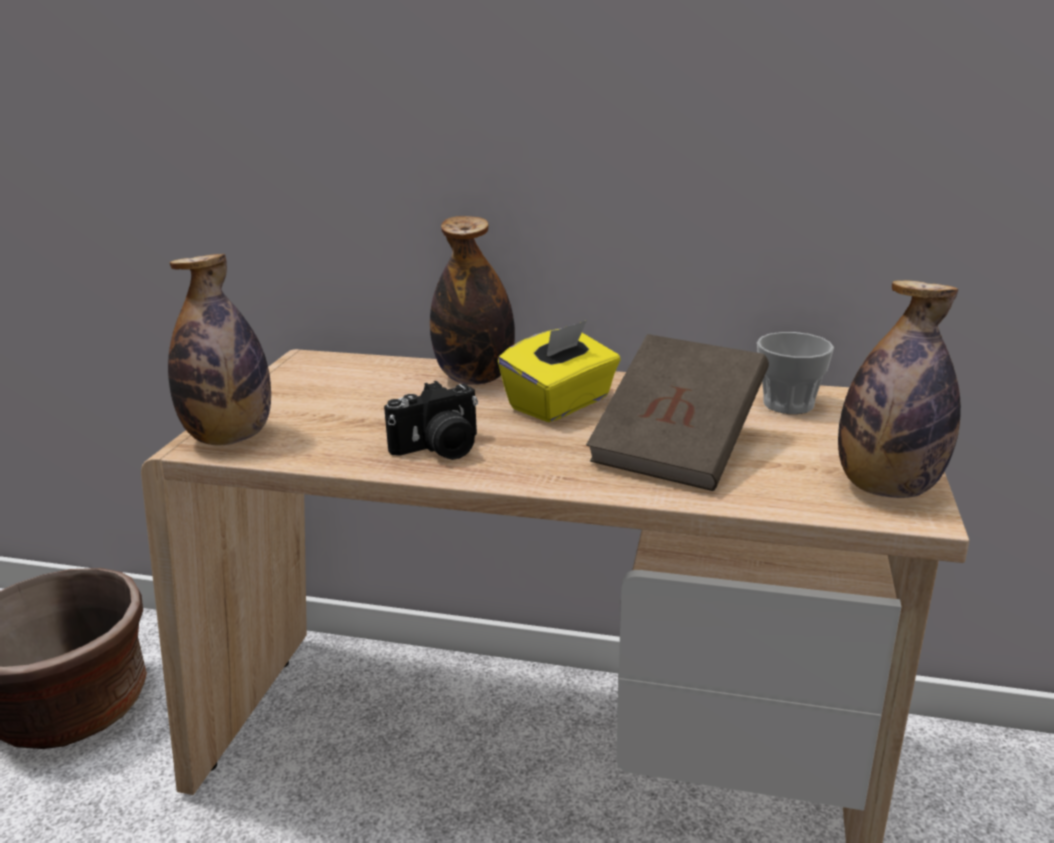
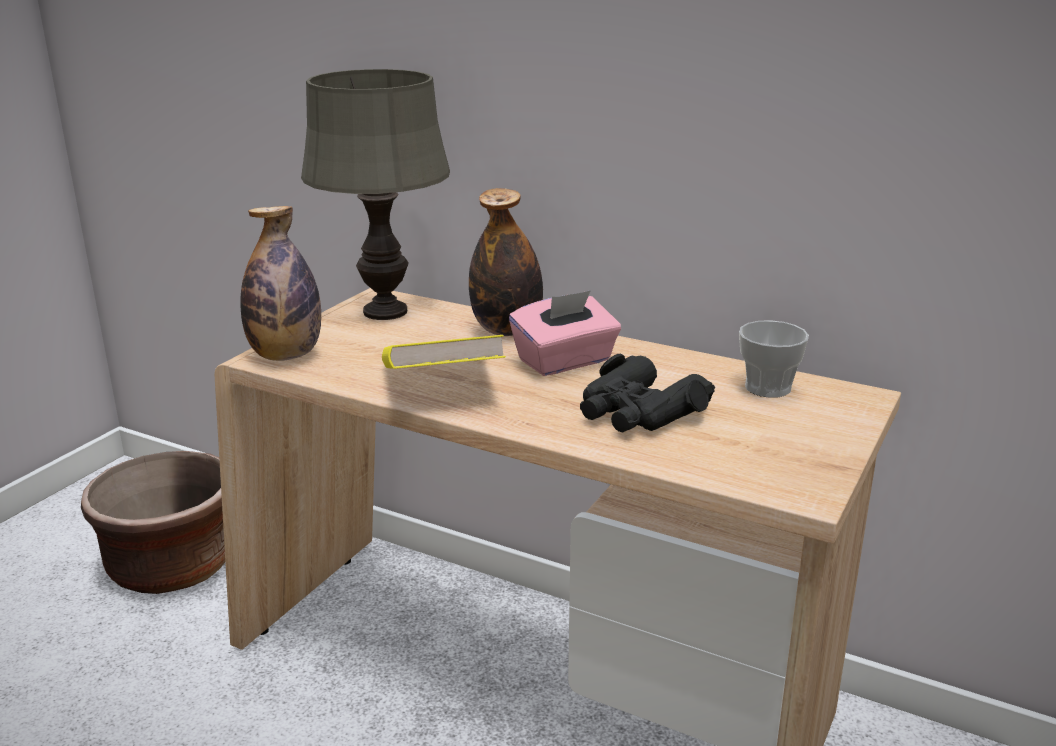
camera: 15 degrees right, 0 degrees up
camera [384,381,478,460] -> yellow book [382,335,506,369]
yellow tissue box [498,320,621,422] -> pink tissue box [509,290,621,376]
brown book [586,334,769,491] -> black binoculars [580,354,715,432]
bottle [838,280,961,498] -> none
none -> grey table lamp [301,69,450,320]

